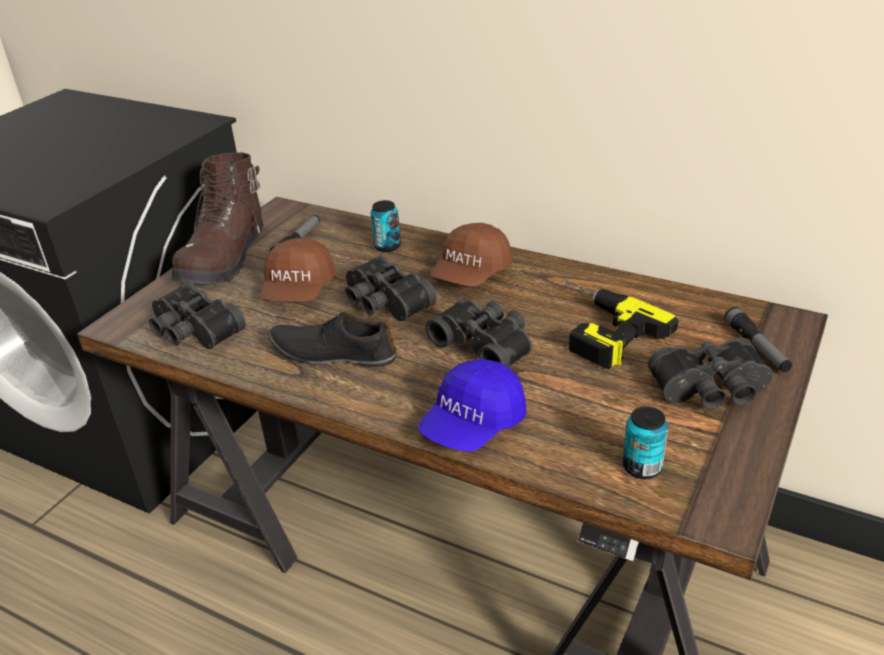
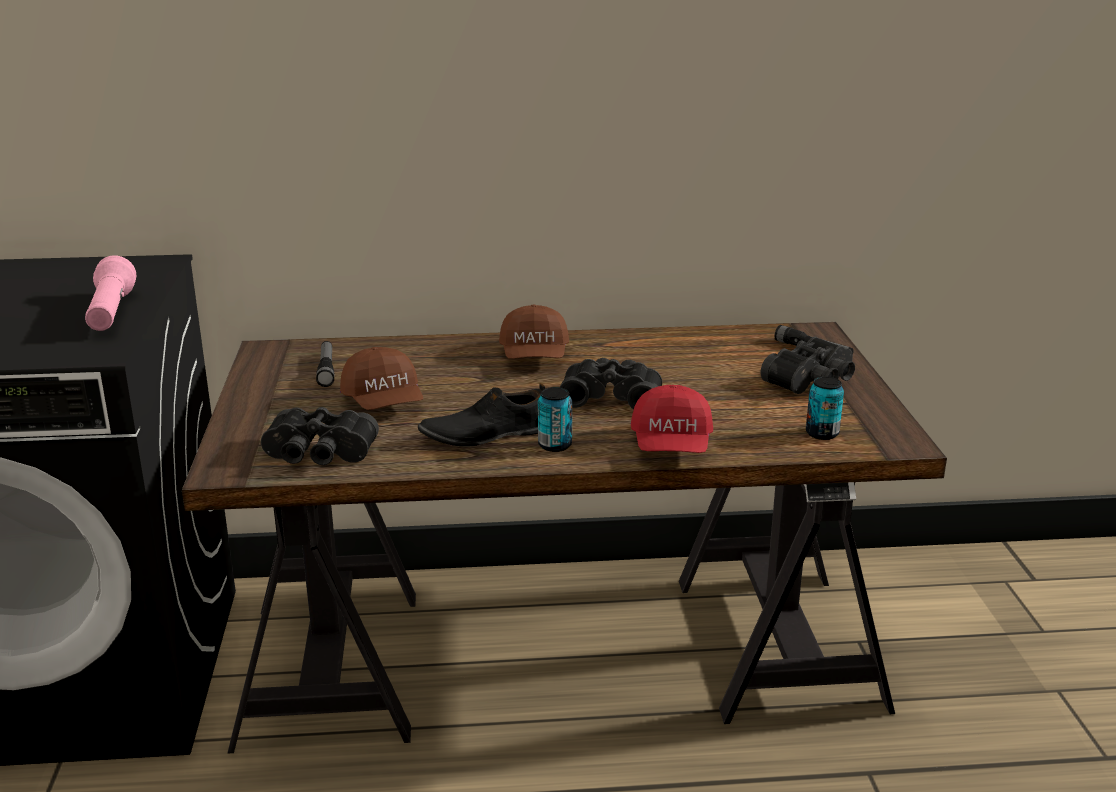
camera: 35 degrees left, 10 degrees down
brown boot [172,152,264,284] -> none
black binoculars [344,256,437,321] -> none
can [370,200,401,252] -> can moved to [538,387,572,452]
blue cap [418,359,526,452] -> red cap [631,385,713,453]
power drill [562,279,679,369] -> none
none -> pink flashlight [85,256,136,331]

